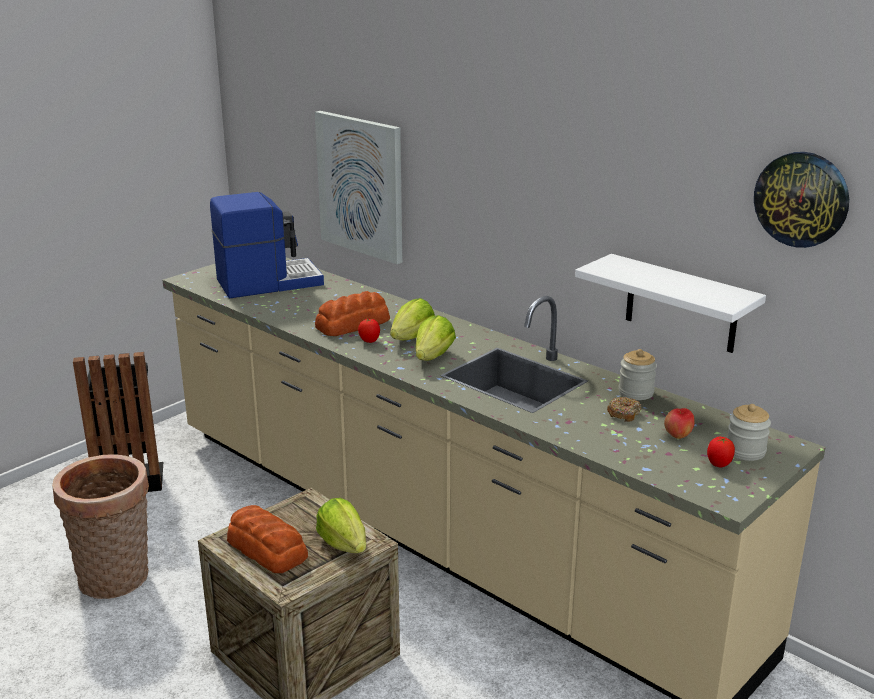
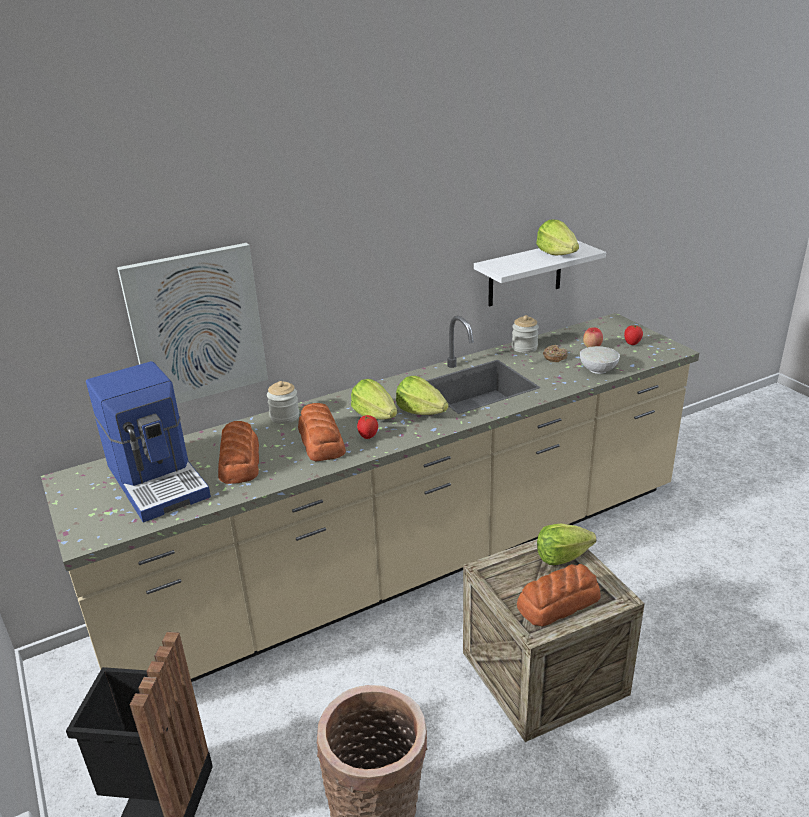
camera: 70 degrees left, 5 degrees up
coffee machine [210,192,324,298] -> coffee machine turned 150 degrees clockwise [86,361,211,522]
jar [727,404,771,461] -> jar moved to [267,381,299,424]
wall clock [754,152,849,248] -> none
none -> bread [218,421,259,484]
none -> lettuce [536,220,579,255]
none -> white bowl [580,346,620,374]

